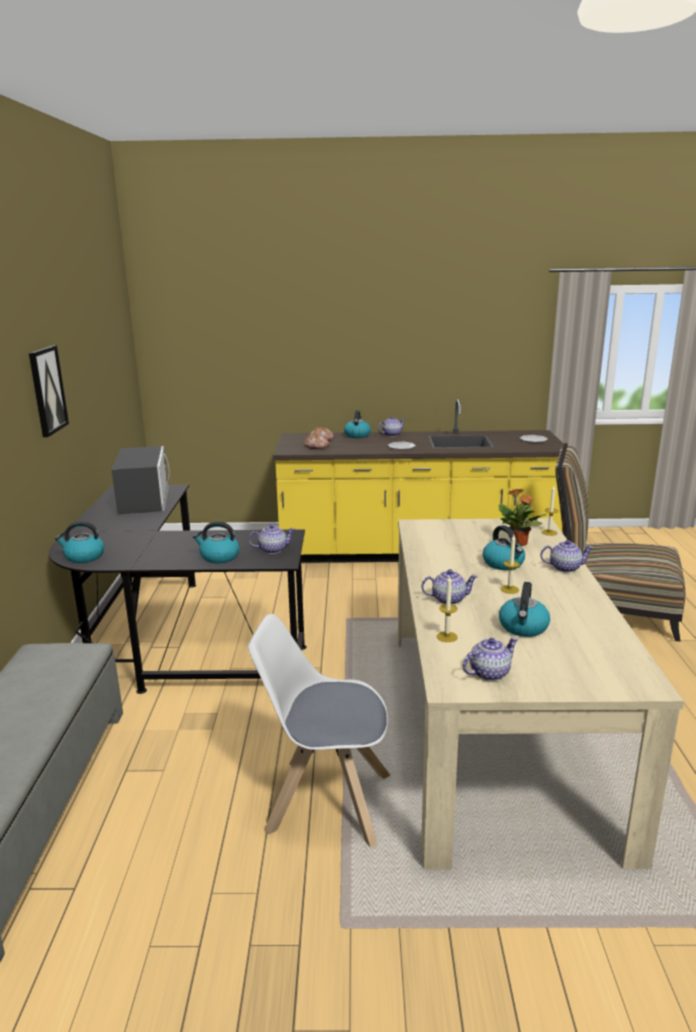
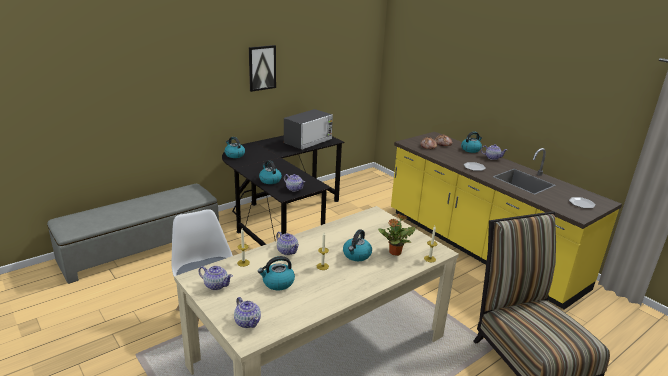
camera: 50 degrees right, 5 degrees up
teapot [540,540,594,572] -> teapot moved to [234,297,261,328]

